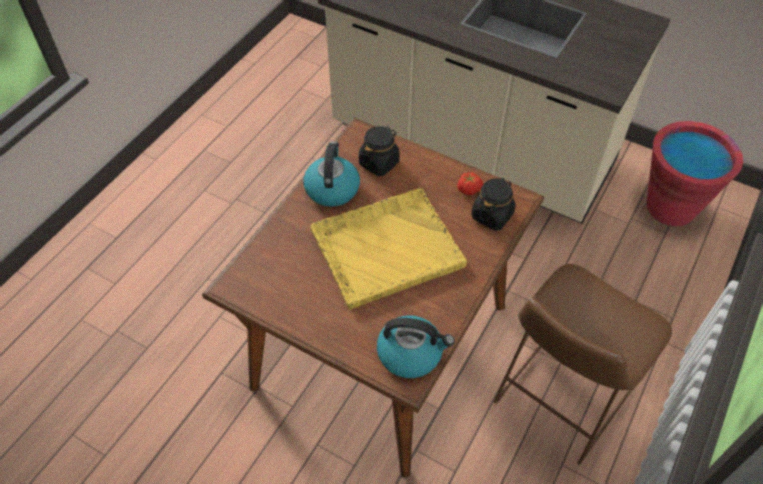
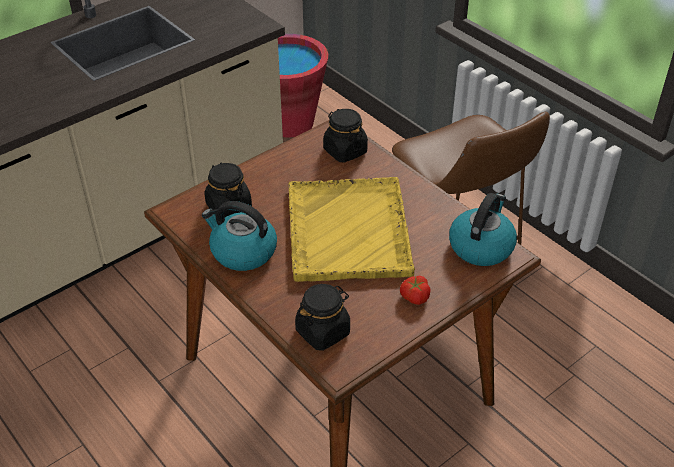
camera: 70 degrees left, 10 degrees down
tomato [457,172,483,195] -> tomato moved to [400,276,431,305]
none -> black jar [295,284,350,351]

